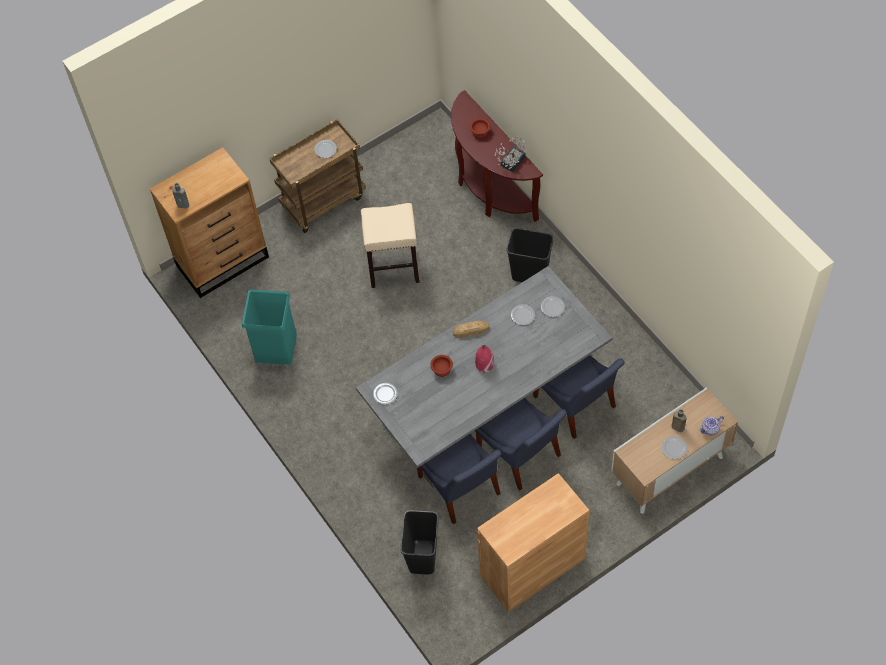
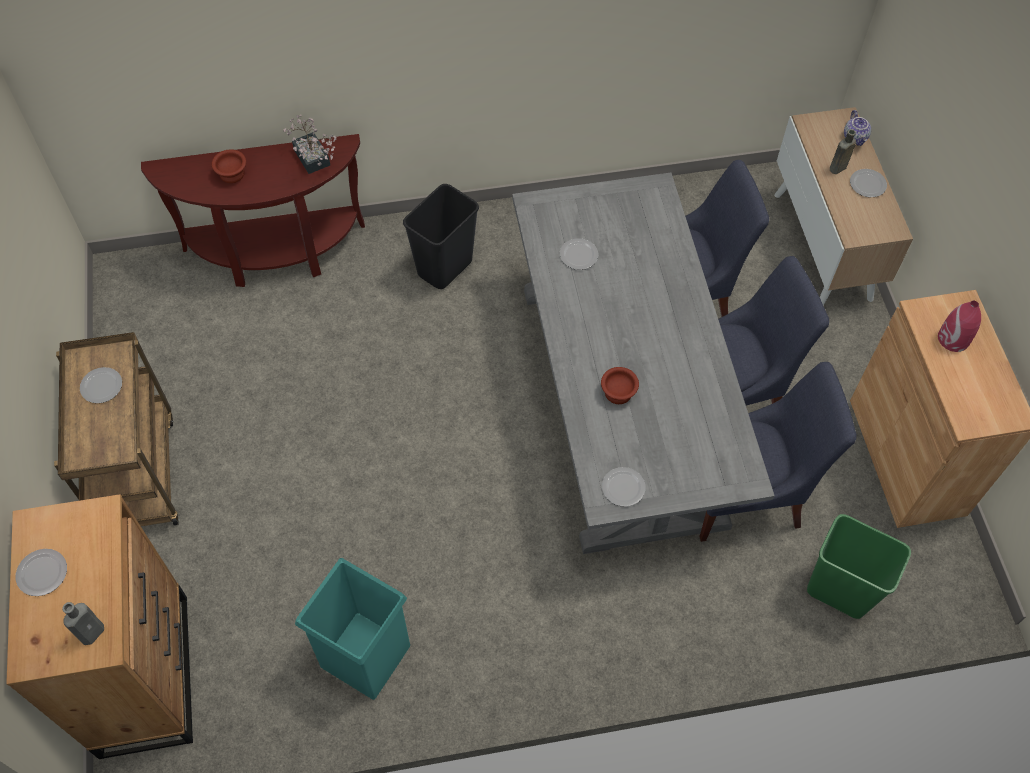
camera: 70 degrees left, 0 degrees up
beige stool [361,203,419,288] -> none
black trash can [400,510,439,575] -> green trash can [807,514,911,619]
bread [453,321,490,338] -> none
red vase [475,345,494,373] -> red vase moved to [938,301,981,352]
plate [541,296,565,317] -> plate moved to [15,549,67,596]

